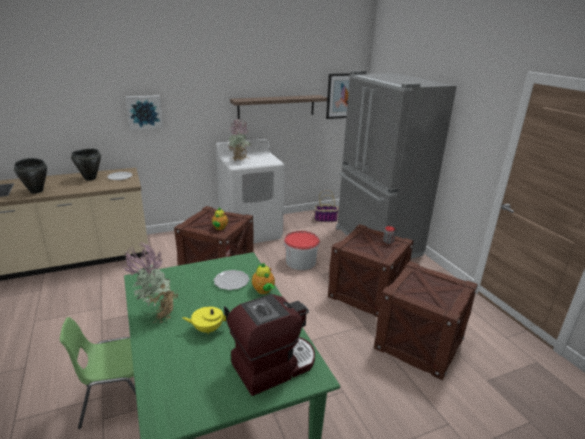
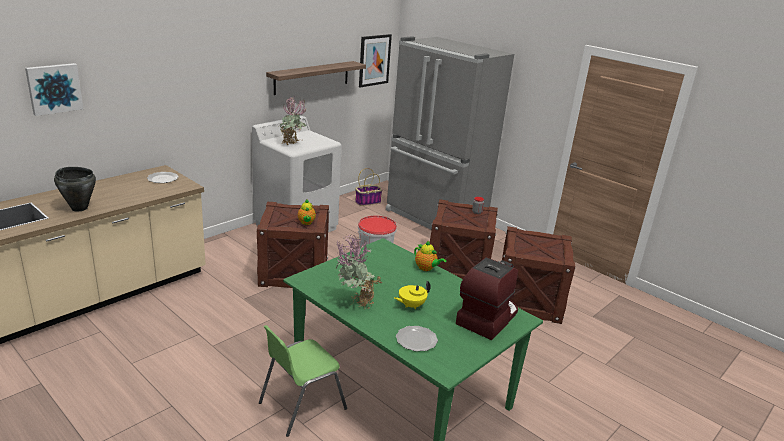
camera: 25 degrees left, 0 degrees up
black cooking pot [71,149,101,181] -> none
picture [126,95,163,130] -> picture moved to [25,63,83,116]
plate [214,270,249,290] -> plate moved to [396,326,438,351]

